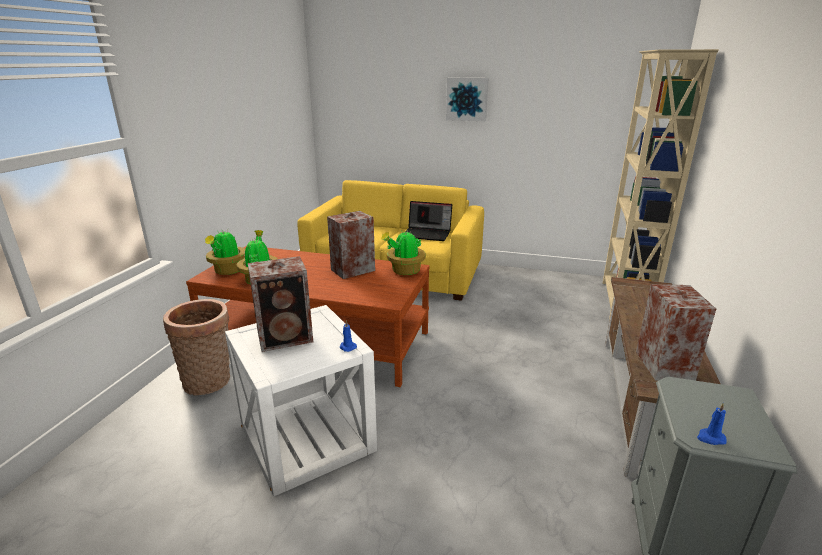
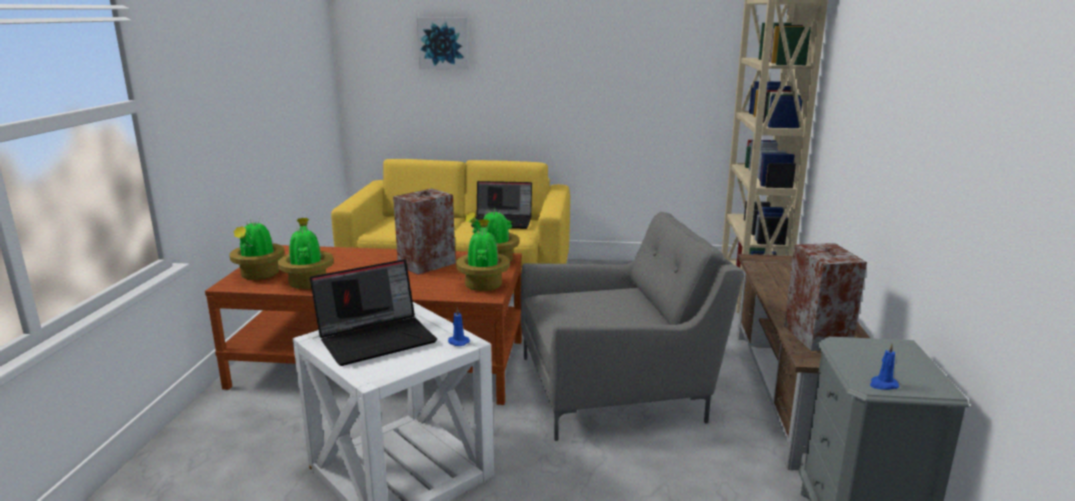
camera: 10 degrees left, 5 degrees down
basket [163,299,230,396] -> none
speaker [248,256,313,352] -> laptop [310,259,437,366]
picture [446,78,488,121] -> picture moved to [417,17,469,70]
none -> potted plant [456,219,510,291]
none -> grey armchair [521,212,743,441]

